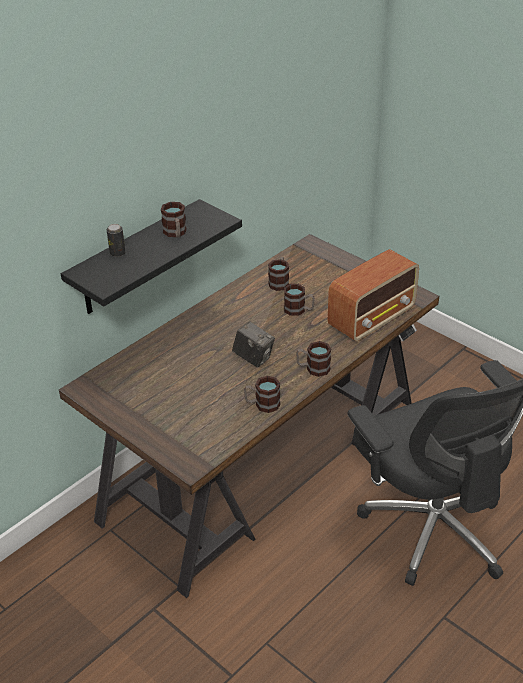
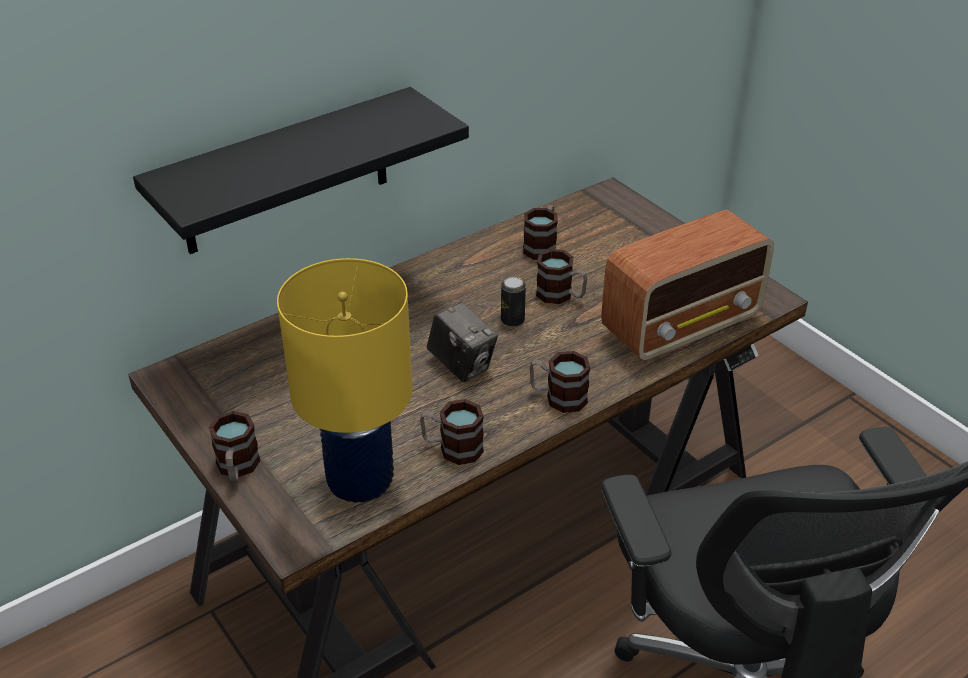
camera: 10 degrees right, 0 degrees up
can [107,224,125,257] -> can moved to [501,277,526,327]
mug [161,202,187,238] -> mug moved to [208,411,261,483]
none -> yellow table lamp [277,258,412,503]

